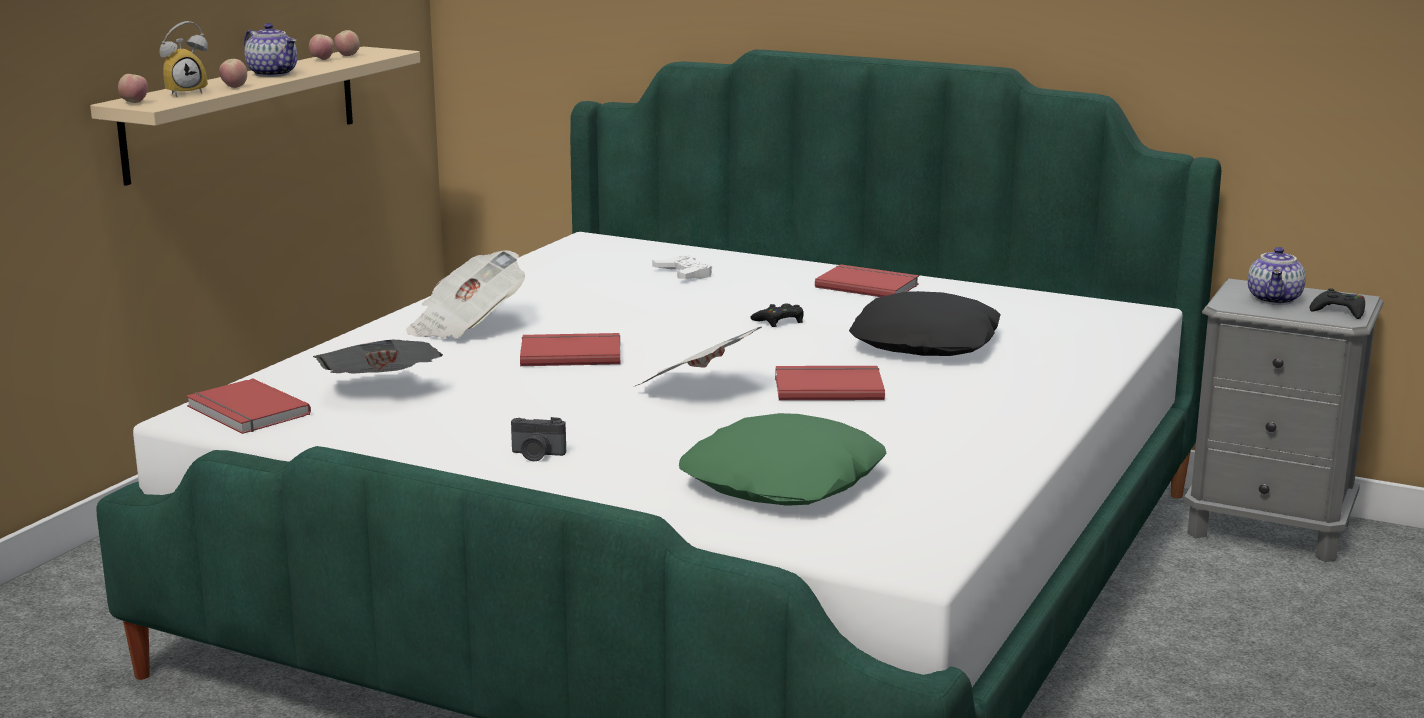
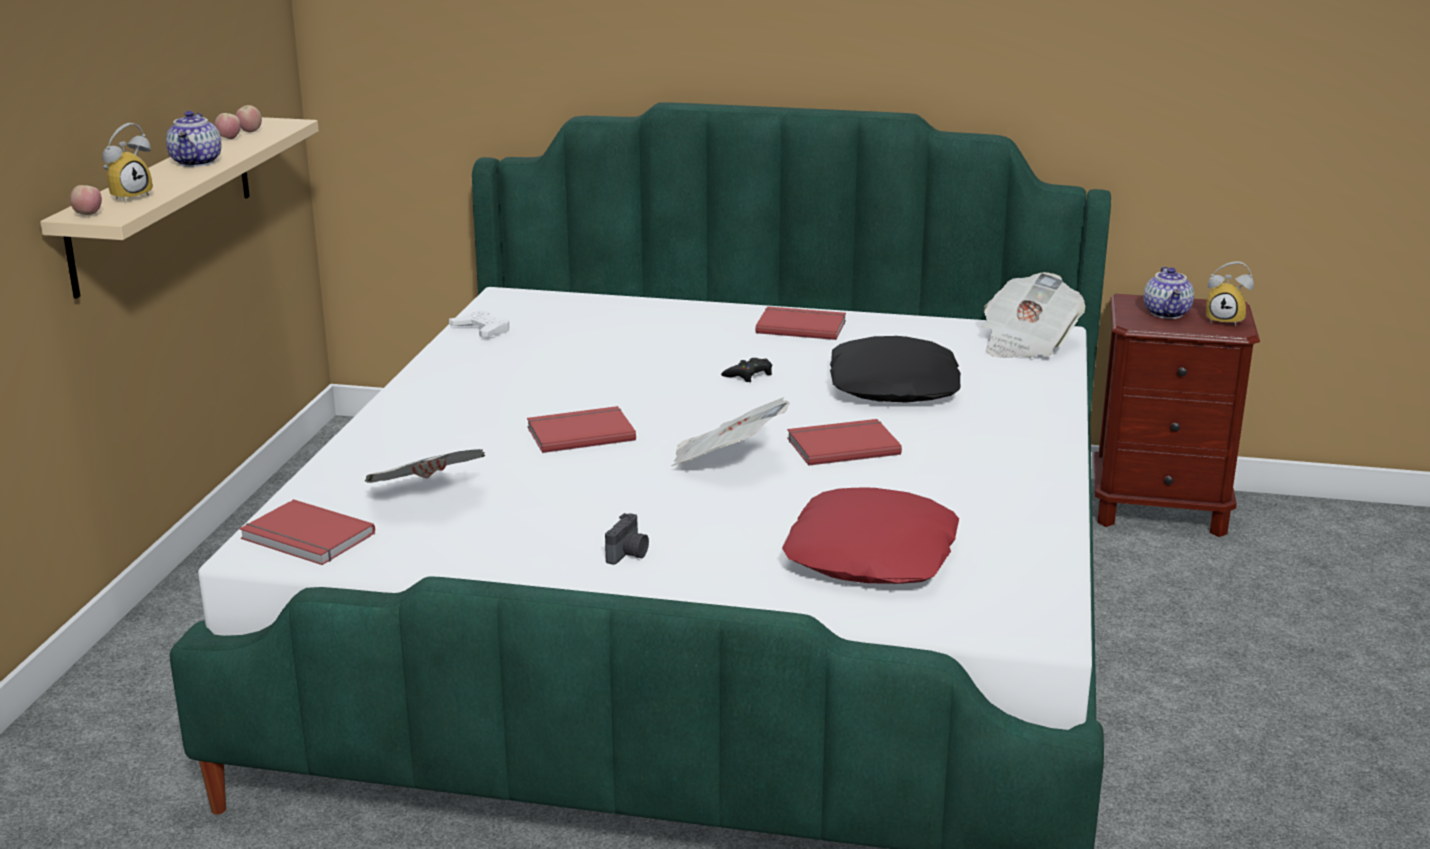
camera: 15 degrees left, 5 degrees up
apple [219,59,247,88] -> none
teapot [244,23,297,77] -> teapot turned 60 degrees clockwise [166,111,221,167]
newspaper [406,250,525,338] -> newspaper moved to [982,272,1086,358]
camera [511,417,566,461] -> camera turned 60 degrees counterclockwise [605,513,649,565]
white game controller [652,255,712,279] -> white game controller moved to [449,310,510,337]
green pillow [679,413,887,506] -> red pillow [782,487,959,584]
grey nightstand [1184,279,1384,562] -> brown nightstand [1094,294,1260,537]
black game controller [1310,288,1365,319] -> alarm clock [1206,261,1254,327]

